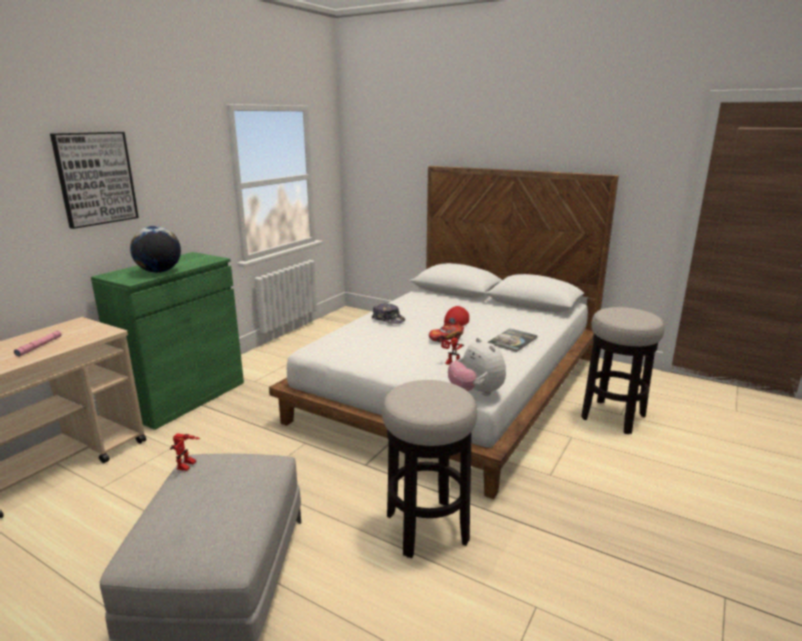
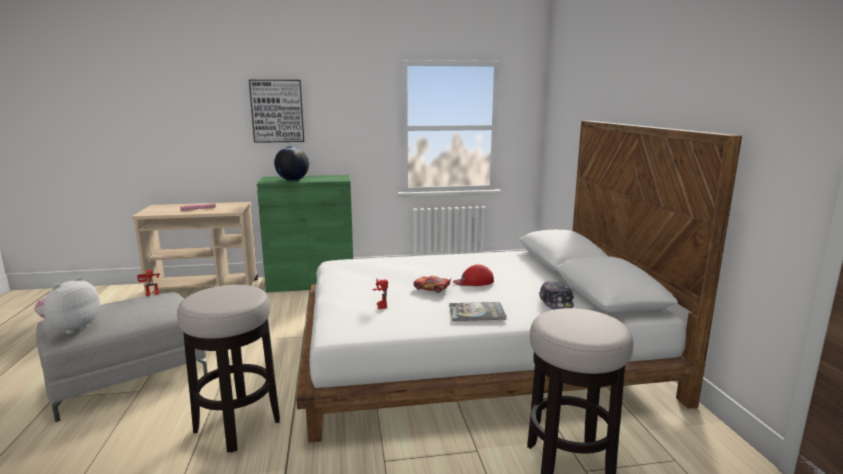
camera: 50 degrees right, 5 degrees down
cap [372,303,405,324] -> cap moved to [539,281,574,309]
plush toy [448,338,506,396] -> plush toy moved to [35,276,100,334]

